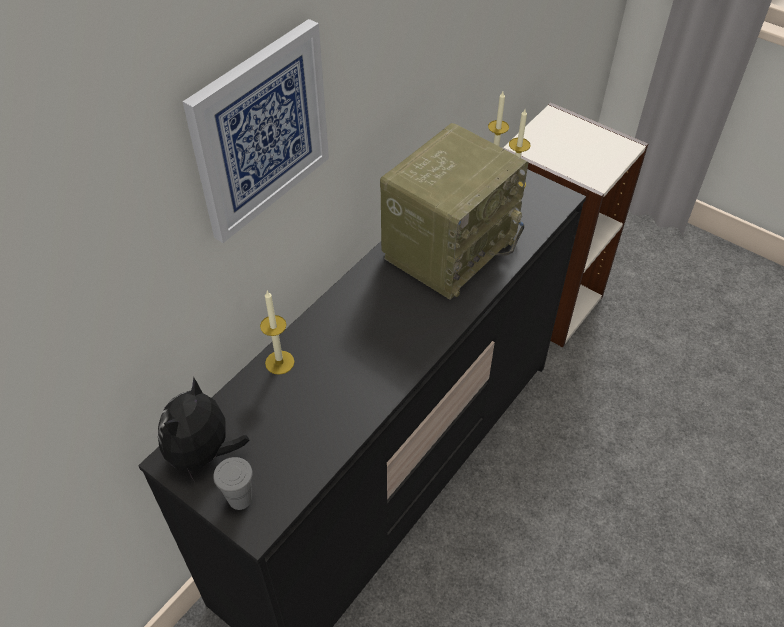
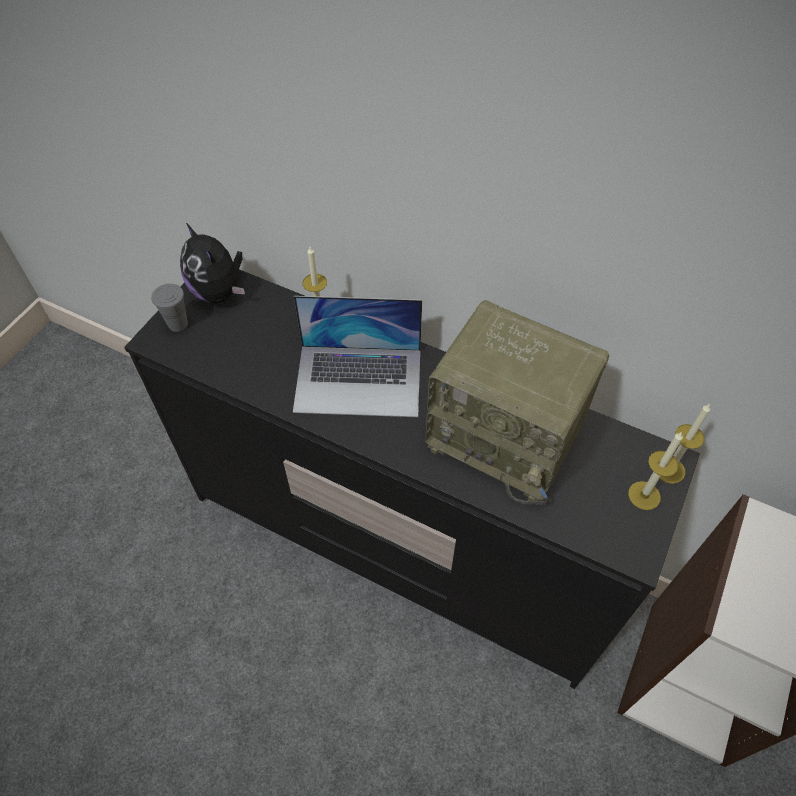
camera: 80 degrees right, 5 degrees up
plush toy [158,377,250,482] -> plush toy turned 135 degrees counterclockwise [180,223,245,303]
picture [183,19,329,243] -> none
none -> laptop [293,296,422,417]

